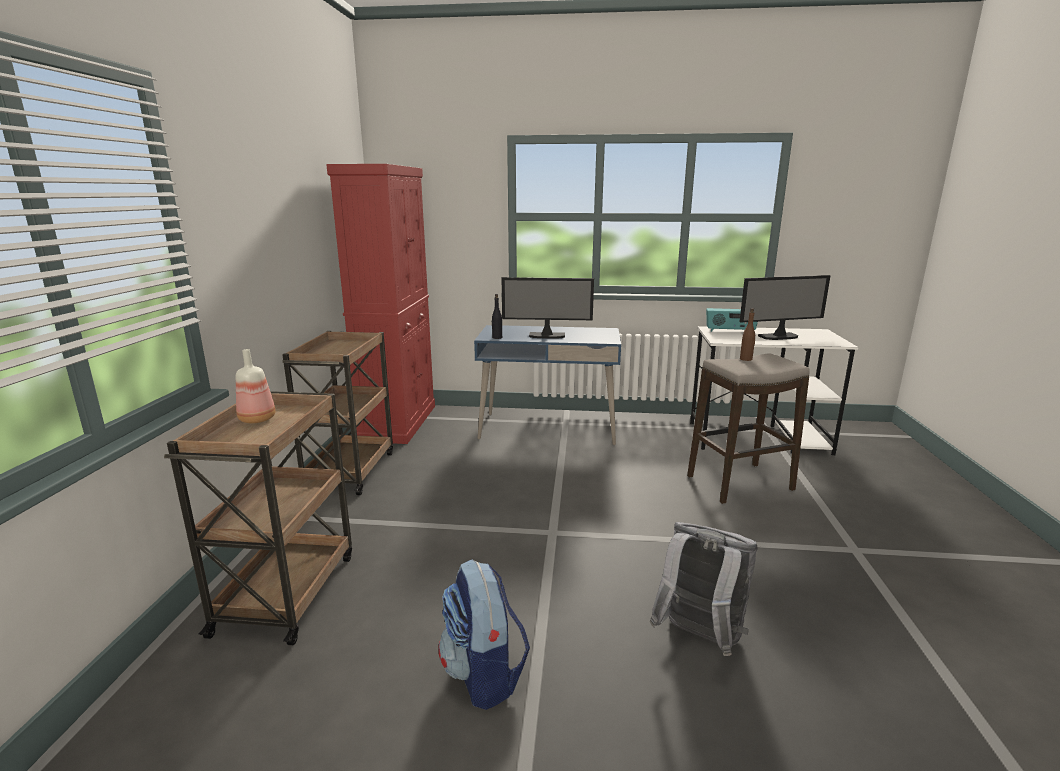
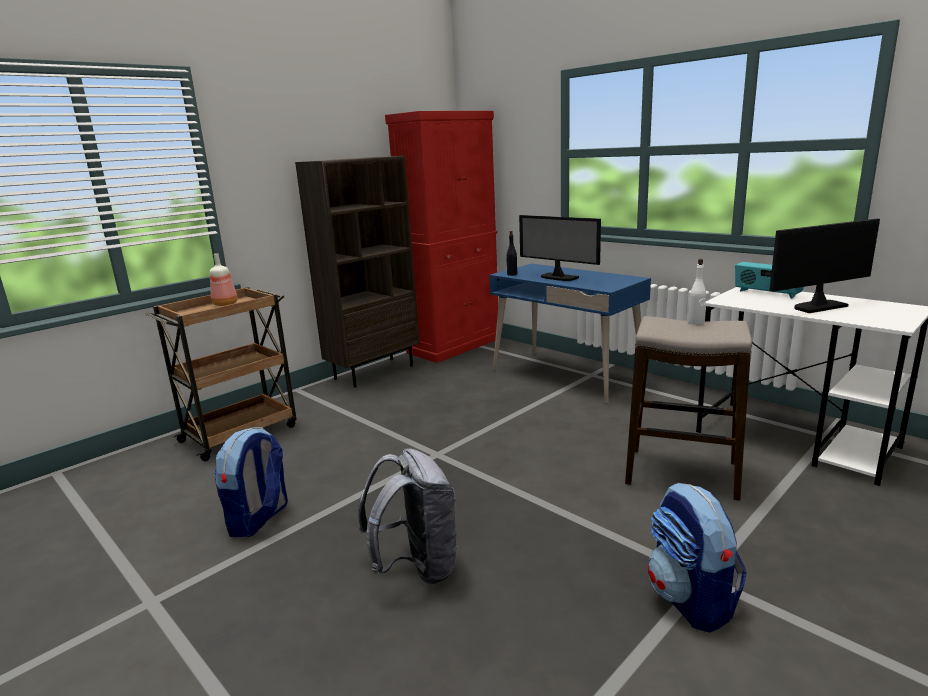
camera: 40 degrees right, 0 degrees up
brown cart [282,331,393,495] -> brown bookcase [295,156,420,388]
monitor [739,275,831,340] -> monitor turned 135 degrees clockwise [769,219,880,313]
brown bottle [740,308,755,361] -> white bottle [688,259,706,325]
none -> backpack [648,483,747,633]

